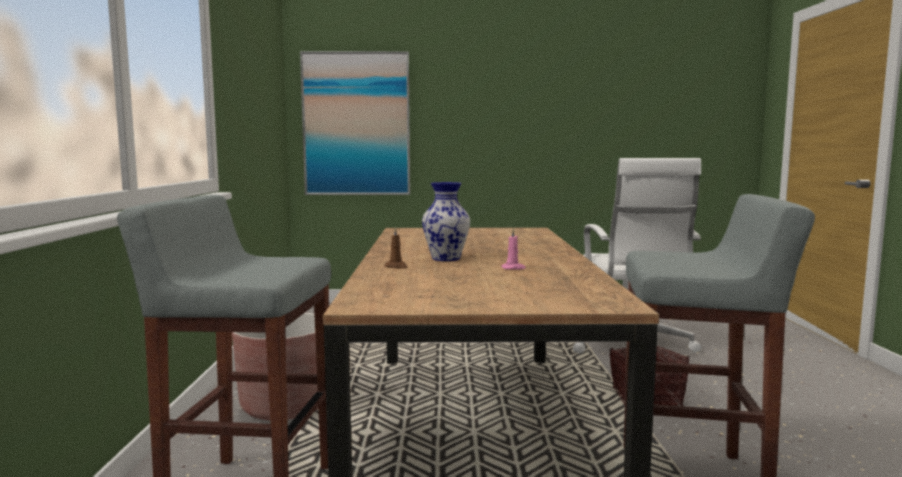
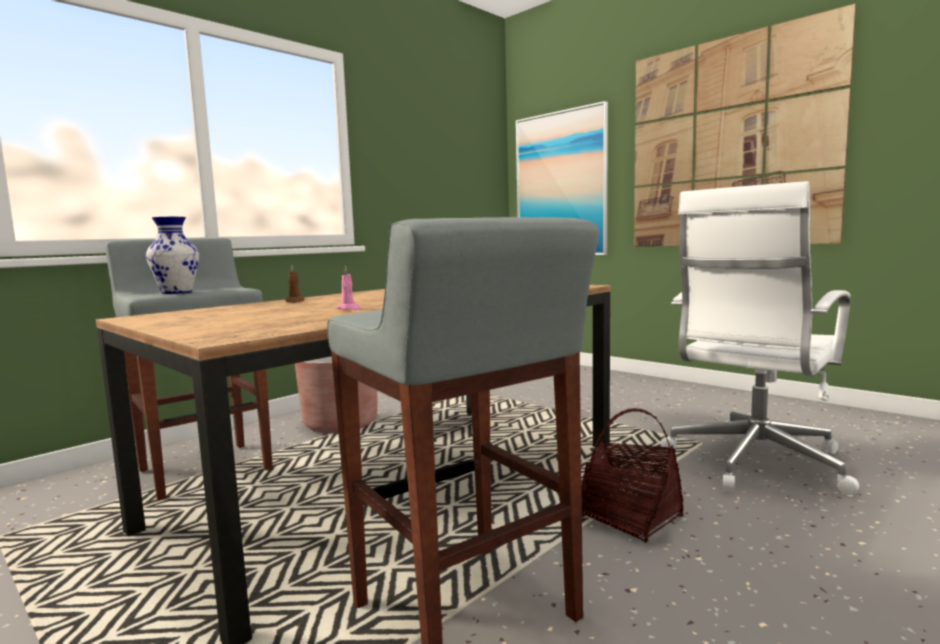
camera: 45 degrees right, 0 degrees up
vase [422,182,470,261] -> vase moved to [146,217,199,294]
none -> picture [634,4,856,247]

